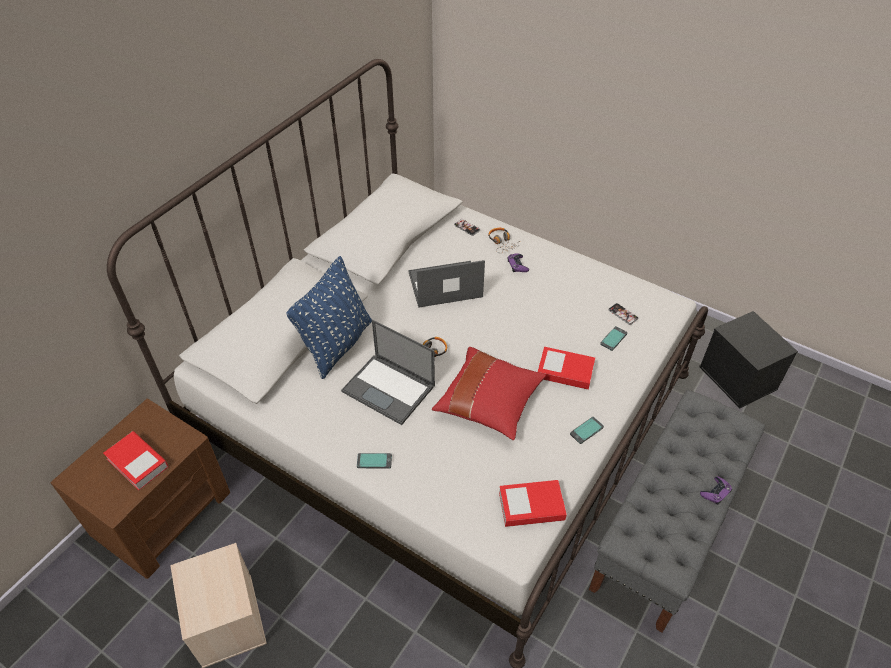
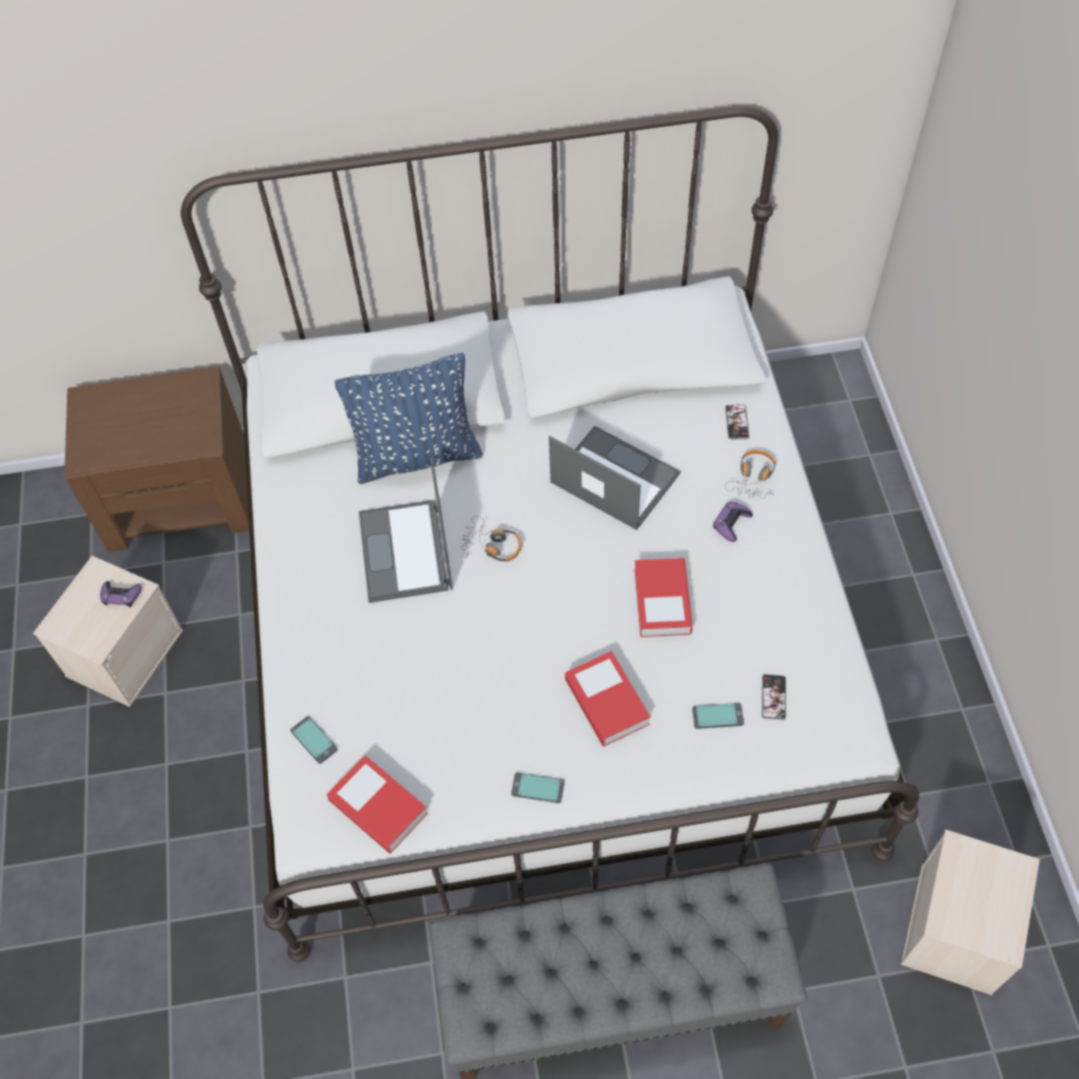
camera: 50 degrees right, 10 degrees up
book [103,431,169,490] -> book moved to [634,558,693,637]
phone [357,453,392,468] -> phone moved to [290,716,338,764]
red pillow [432,347,546,440] -> none
black storage box [699,311,798,408] -> beige storage box [901,830,1040,995]
purple game controller [700,477,732,505] -> purple game controller moved to [100,581,142,607]

